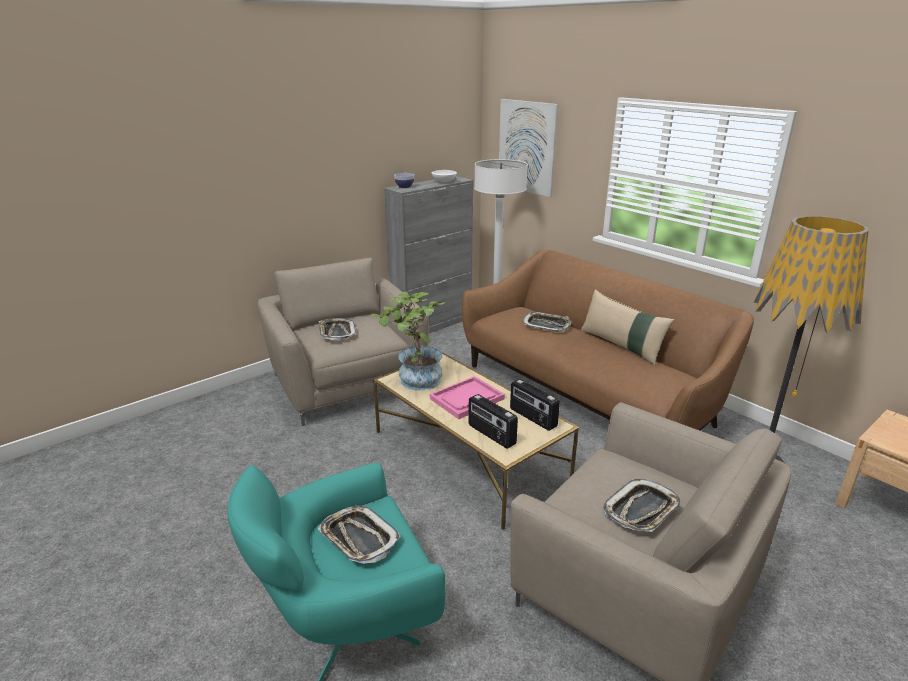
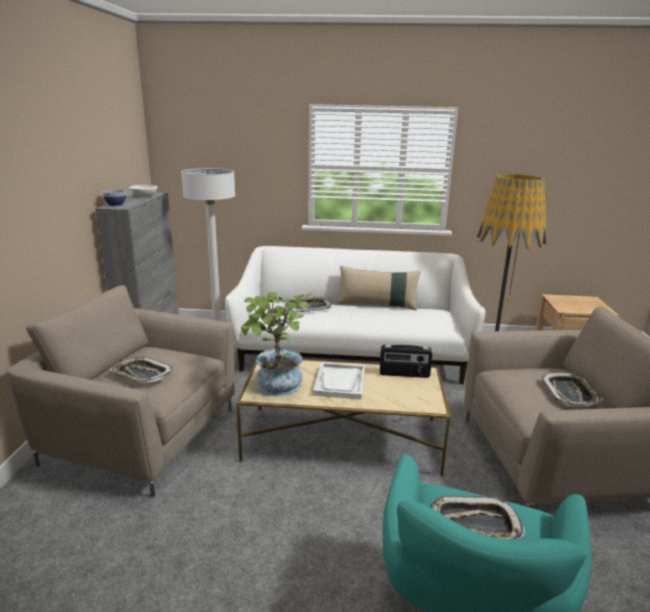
camera: 45 degrees left, 5 degrees down
pink tray [430,376,505,419] -> white tray [313,362,365,400]
brown sofa [462,250,754,431] -> white sofa [225,246,485,384]
radio [468,394,518,449] -> none
picture [499,99,558,197] -> none

